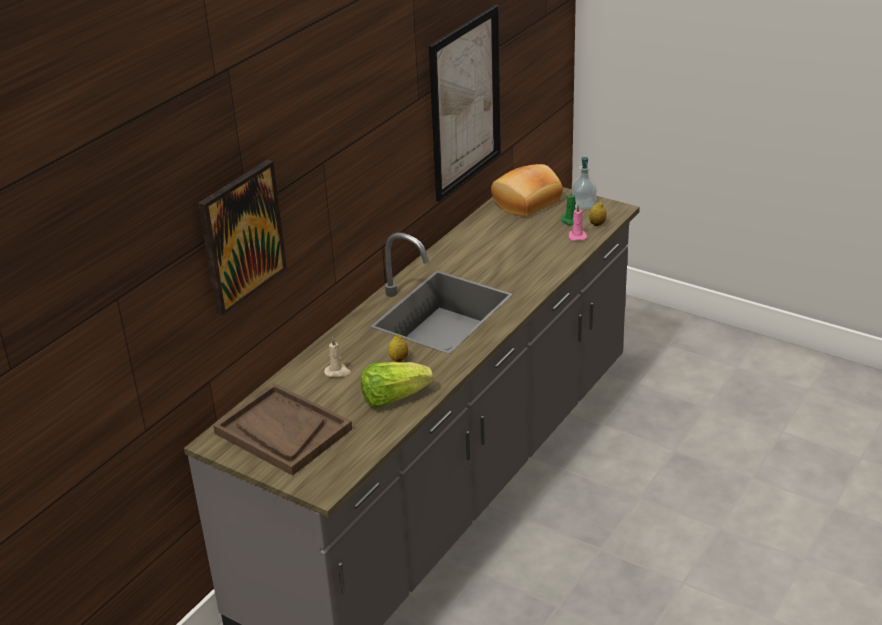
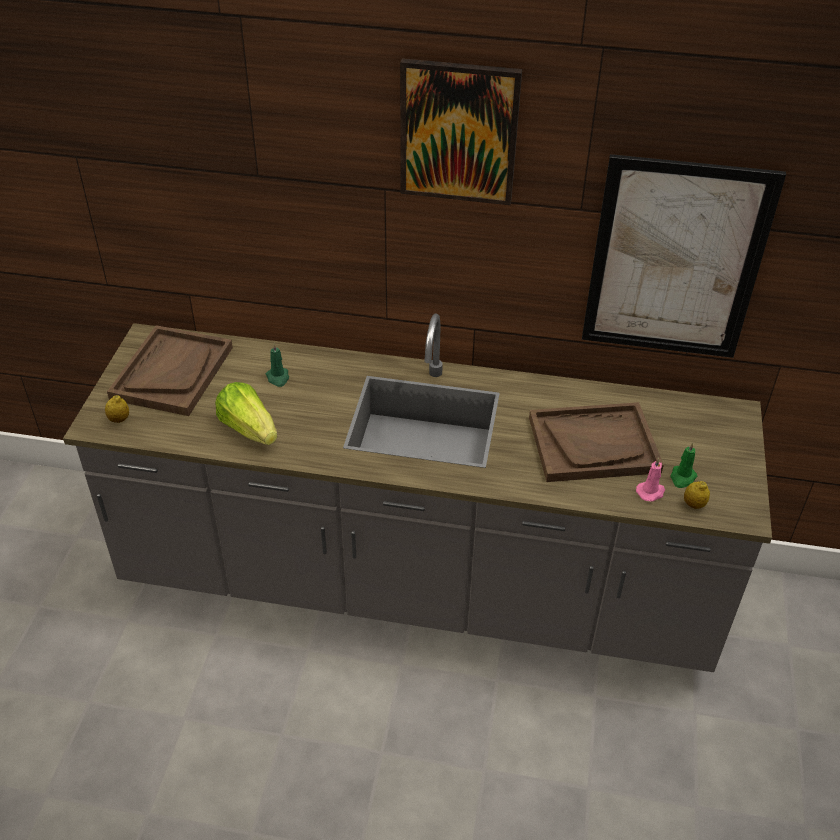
camera: 65 degrees right, 10 degrees up
picture [198,160,287,316] -> picture moved to [400,58,522,205]
beige candle [324,338,351,377] -> green candle [266,343,289,387]
lemon [388,335,408,362] -> lemon moved to [105,395,129,423]
bread [491,164,563,217] -> none
soap dispenser [572,157,597,209] -> none
none -> brown tray [529,402,664,482]

